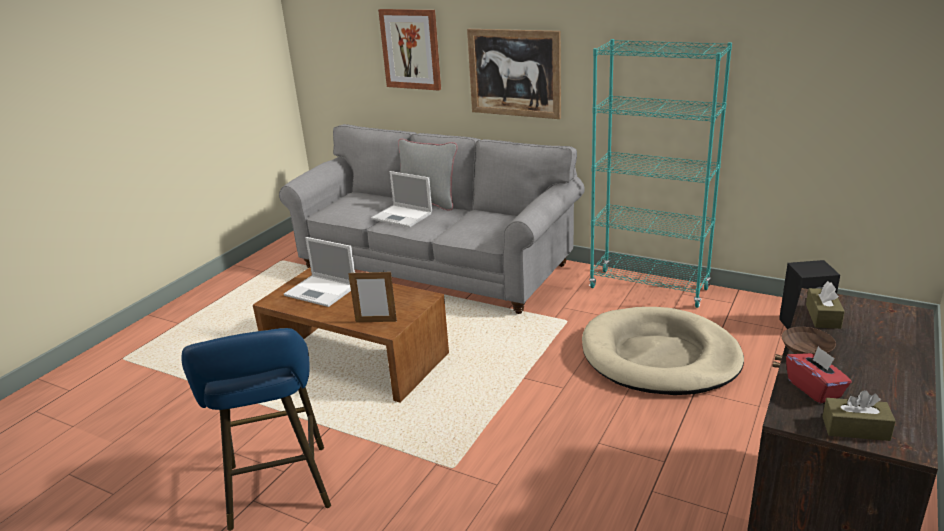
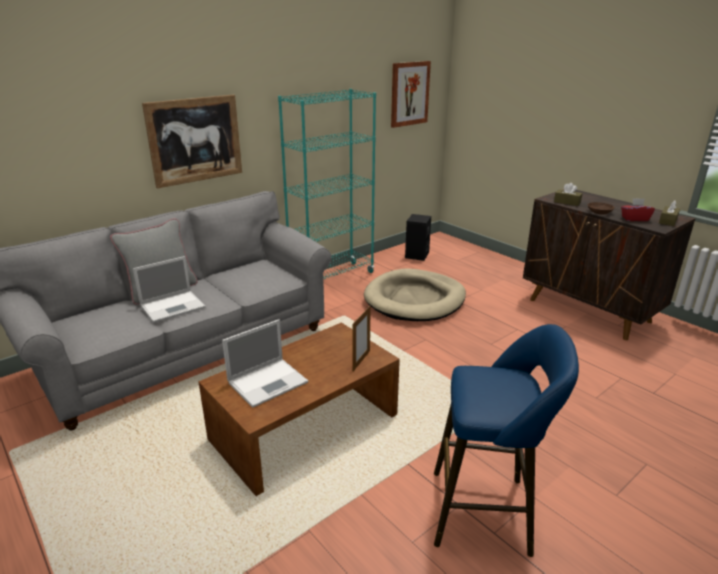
camera: 70 degrees left, 0 degrees up
picture [378,9,441,91] -> picture moved to [391,61,431,128]

